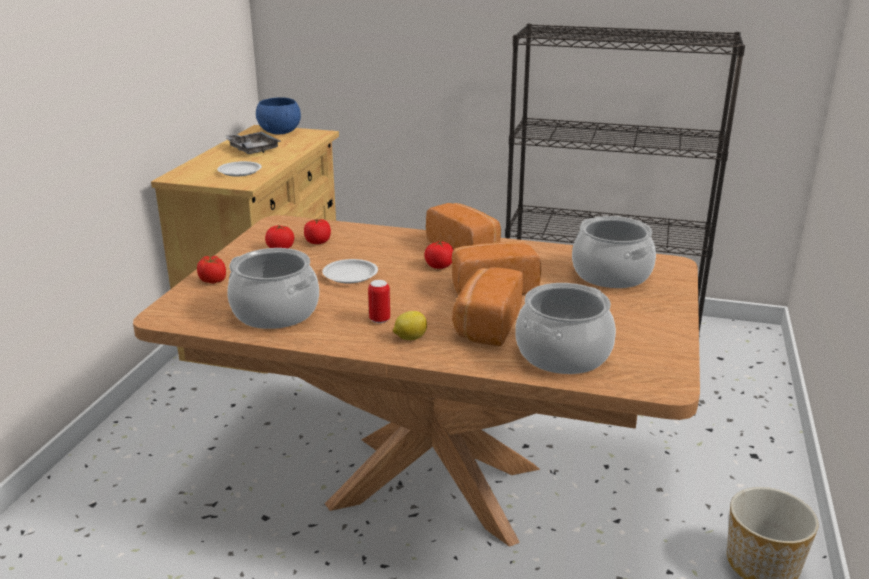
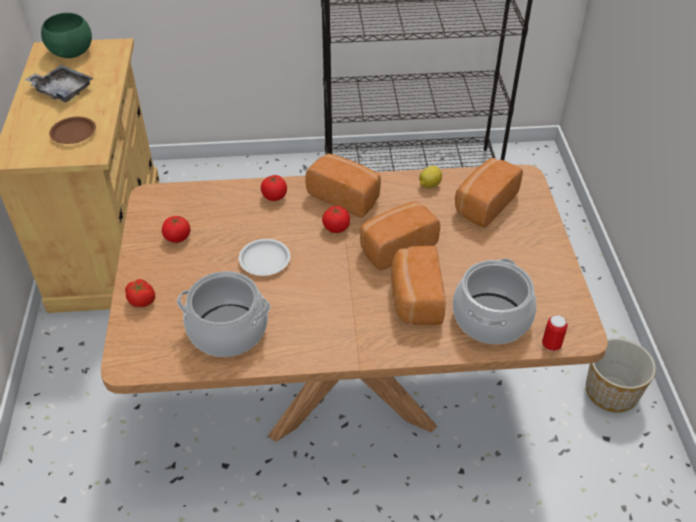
camera: 20 degrees left, 20 degrees up
white plate [217,161,262,177] -> brown plate [49,117,96,144]
blue bowl [256,97,301,135] -> green bowl [41,13,92,58]
tomato [304,219,331,244] -> tomato moved to [261,175,287,201]
can [368,280,390,323] -> can moved to [542,315,568,351]
lemon [393,311,427,340] -> lemon moved to [419,166,442,188]
cooking pot [572,216,656,288] -> bread [455,158,523,228]

